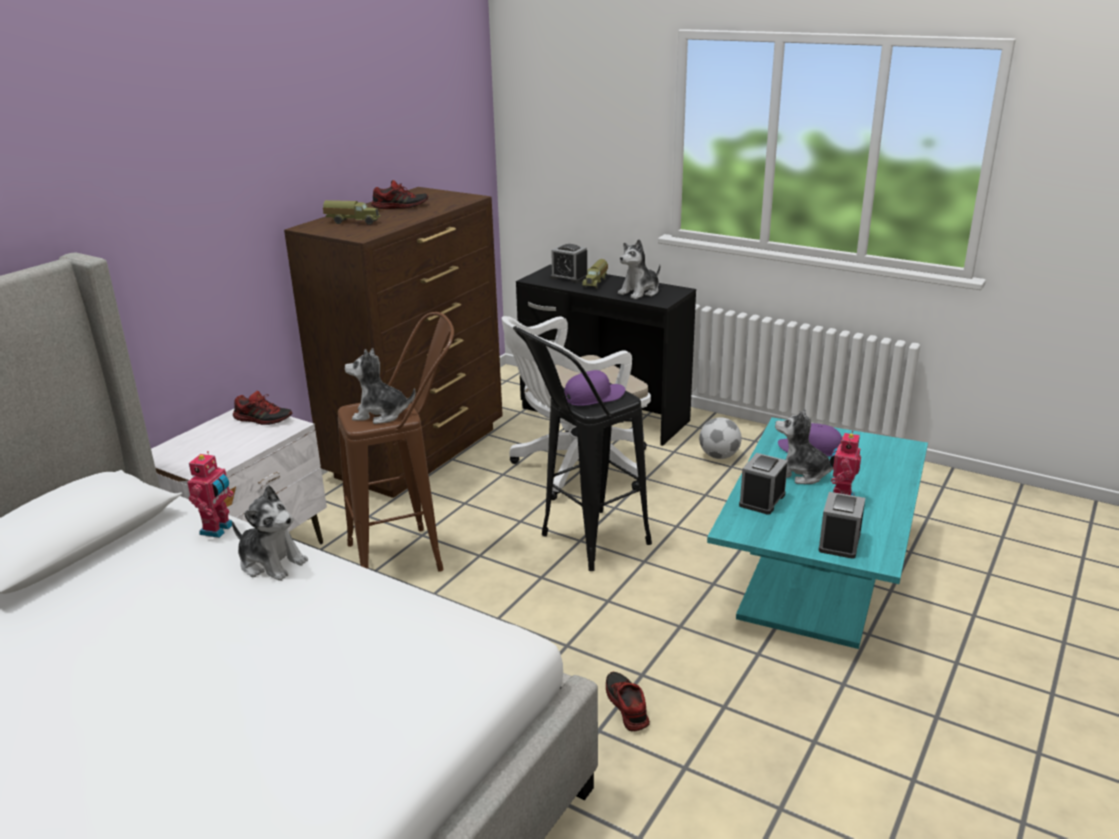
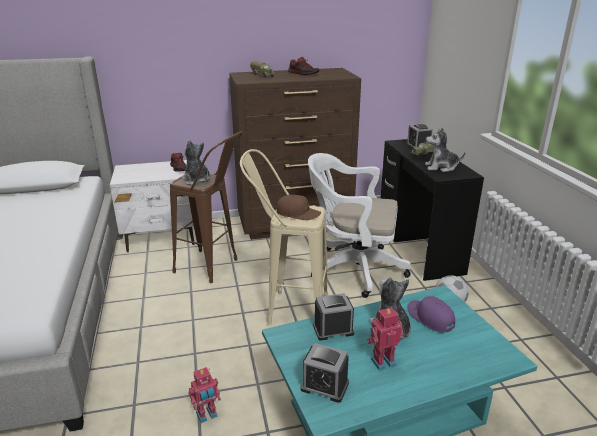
camera: 45 degrees right, 0 degrees up
toy robot [187,451,234,538] -> toy robot moved to [188,367,221,423]
plush toy [232,485,308,581] -> none
black stool [513,326,652,571] -> beige stool [240,149,328,325]
purple cap [564,370,625,406] -> brown cap [276,195,321,220]
shoe [606,672,650,731] -> none
alarm clock [818,492,865,559] -> alarm clock turned 135 degrees counterclockwise [301,343,349,403]

